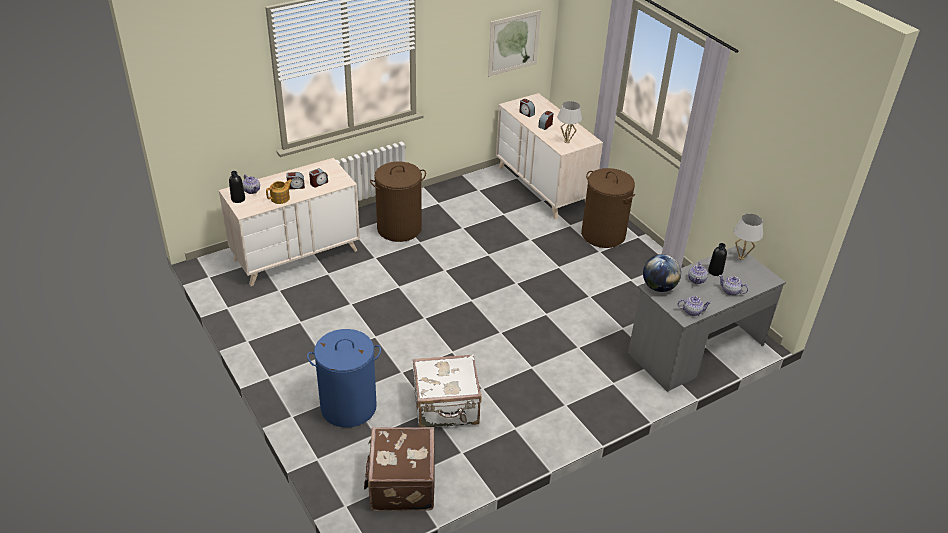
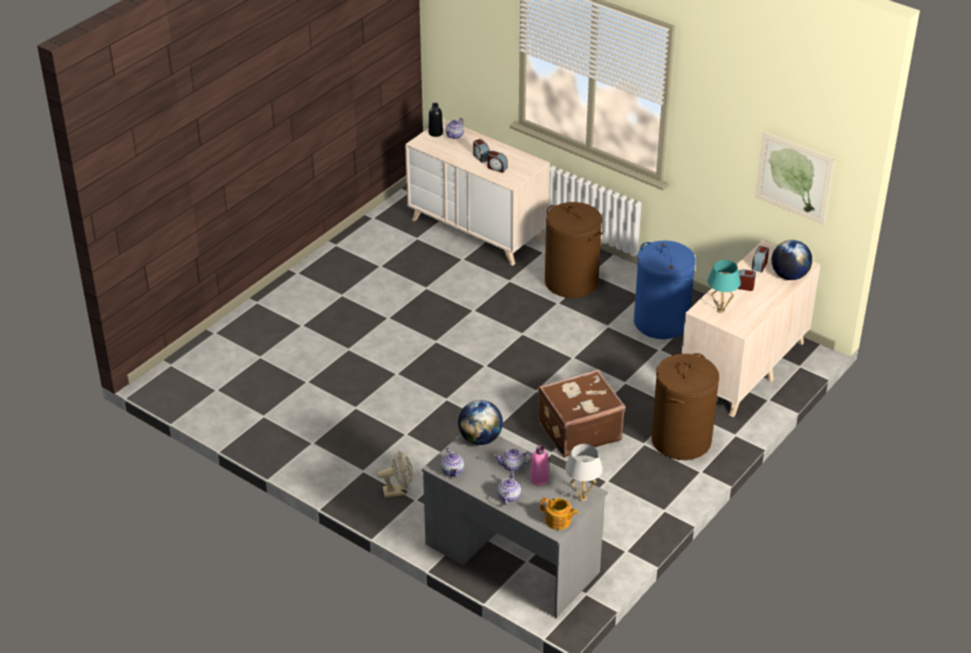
camera: 70 degrees right, 0 degrees up
teapot [266,180,292,204] -> teapot moved to [540,497,579,530]
blue laundry basket [307,329,381,428] -> blue laundry basket moved to [634,240,696,339]
brown suitcase [364,427,435,511] -> brown suitcase moved to [538,369,625,457]
white suitcase [413,354,482,428] -> none
white table lamp [557,101,582,143] -> turquoise table lamp [707,260,741,313]
black bottle [708,243,727,276] -> pink bottle [530,445,549,486]
none -> beige fan [377,451,413,497]
none -> globe [772,240,812,280]

